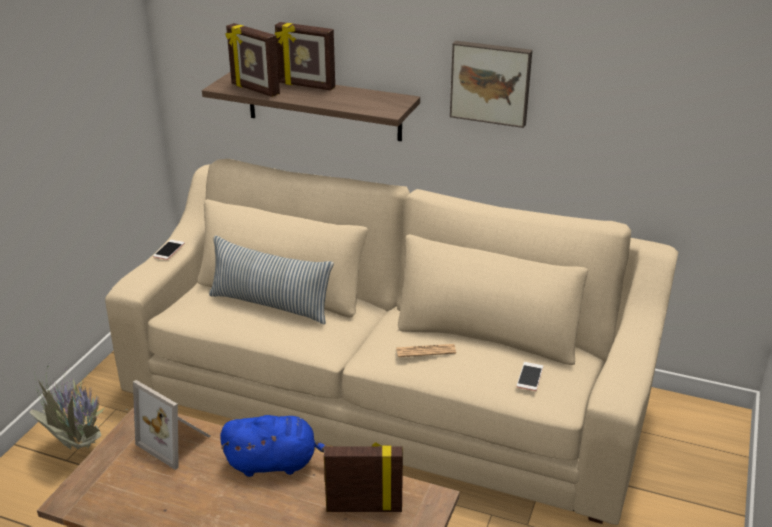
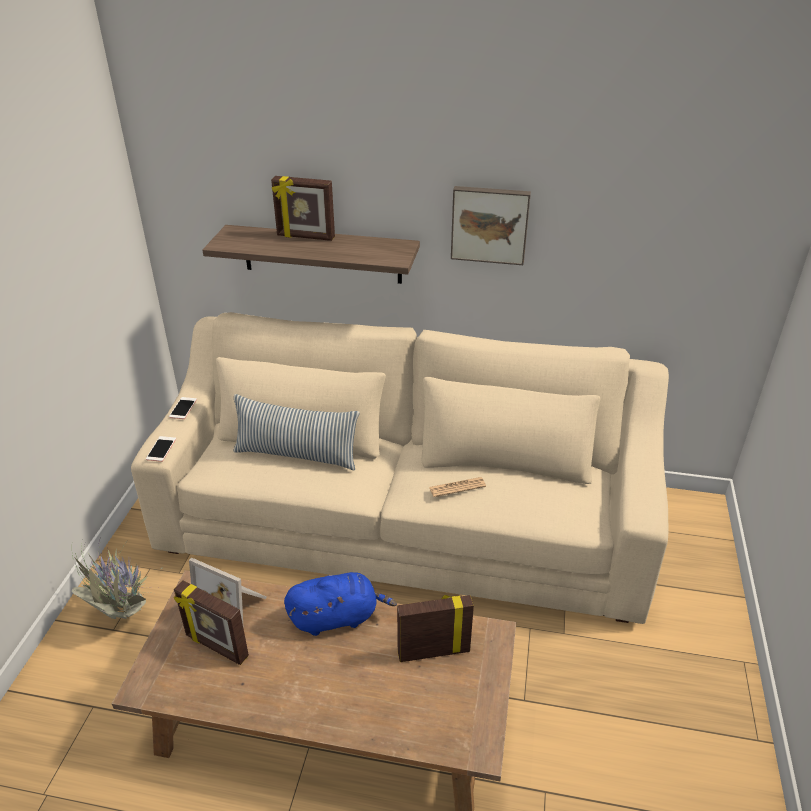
camera: 10 degrees left, 5 degrees up
picture frame [225,23,280,97] -> picture frame moved to [174,580,249,665]
phone [517,362,543,391] -> phone moved to [146,436,176,462]

